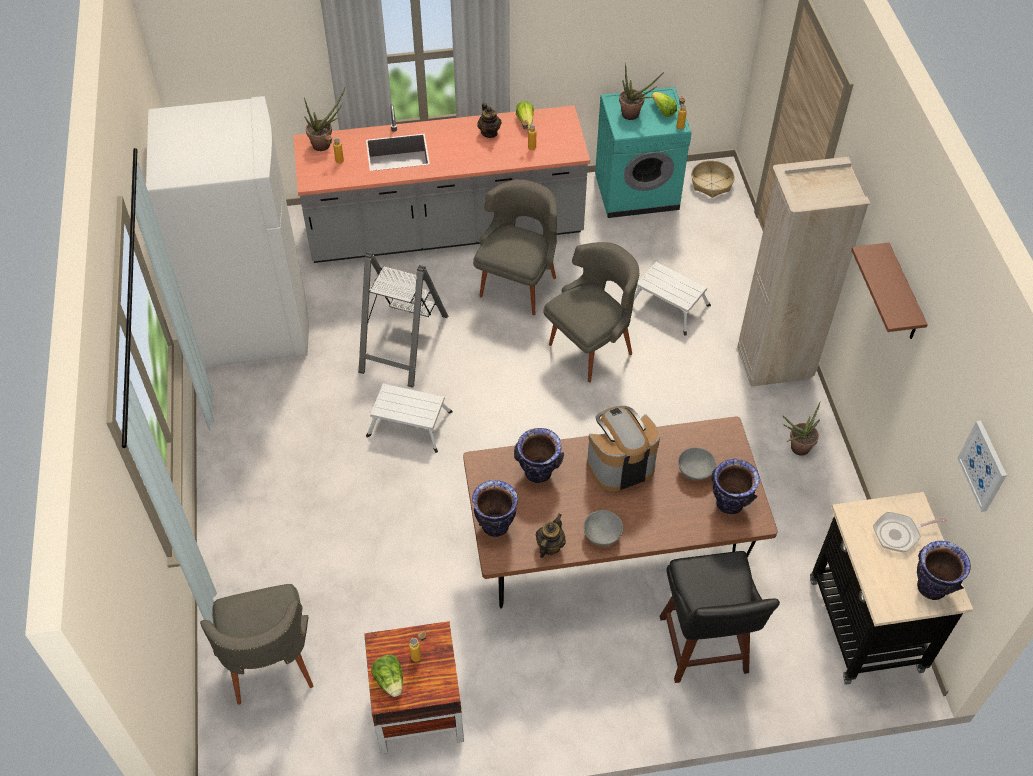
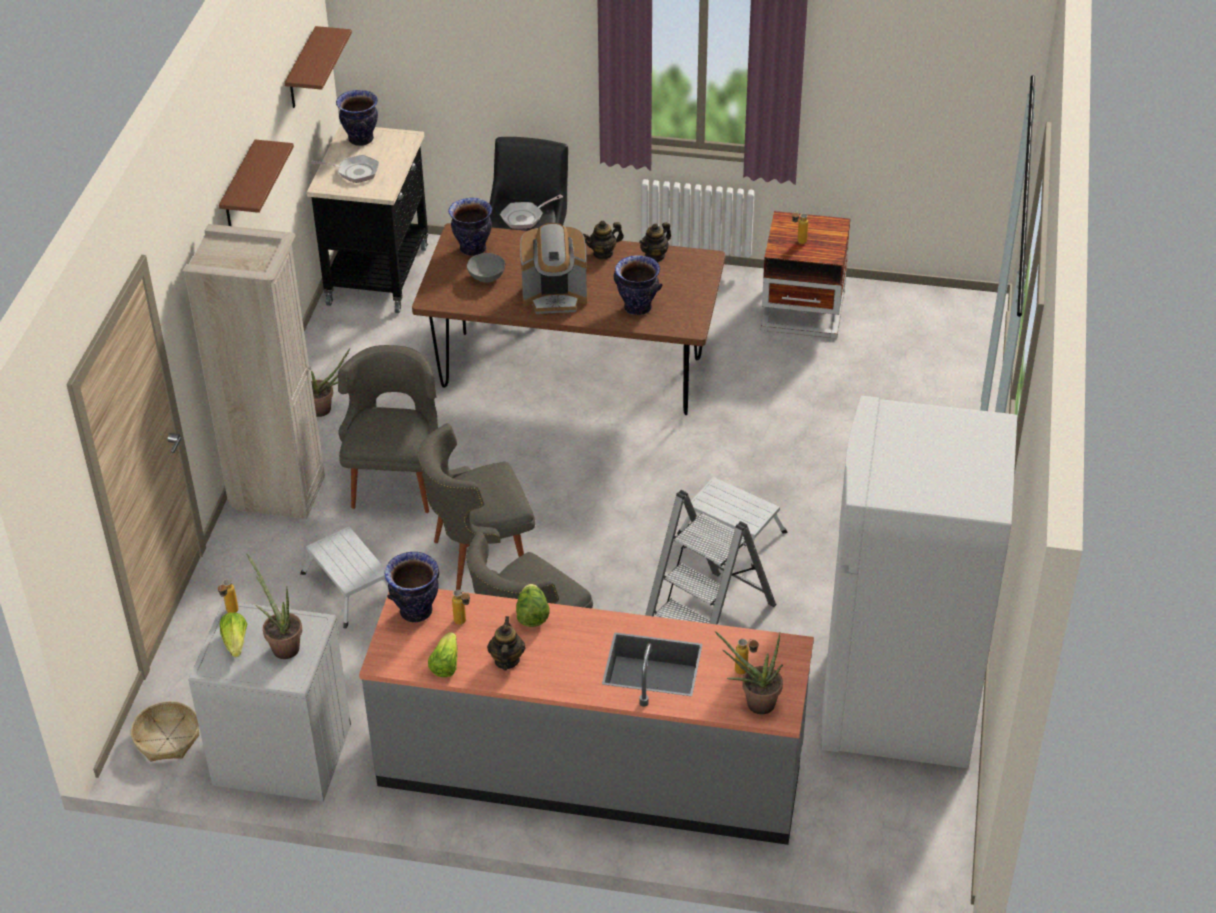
camera: 160 degrees left, 10 degrees down
grey chair [200,584,313,705] -> grey chair moved to [338,345,438,513]
lettuce [371,654,403,697] -> lettuce moved to [516,584,550,627]
vase [472,480,518,537] -> vase moved to [384,552,439,623]
grey bowl [584,510,623,546] -> teapot [583,221,624,259]
turquoise washing machine [595,87,691,218] -> white washing machine [188,600,351,802]
picture [957,420,1007,512] -> brown shelf [284,26,352,108]
none -> frying pan [500,195,563,229]

